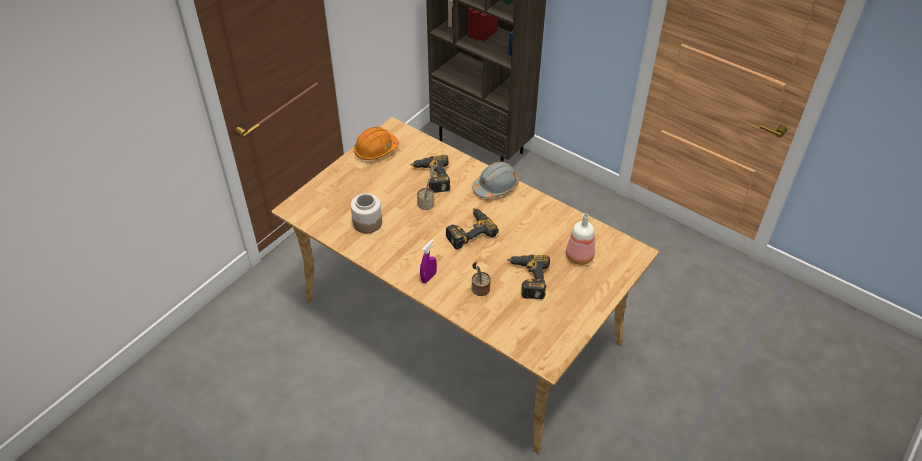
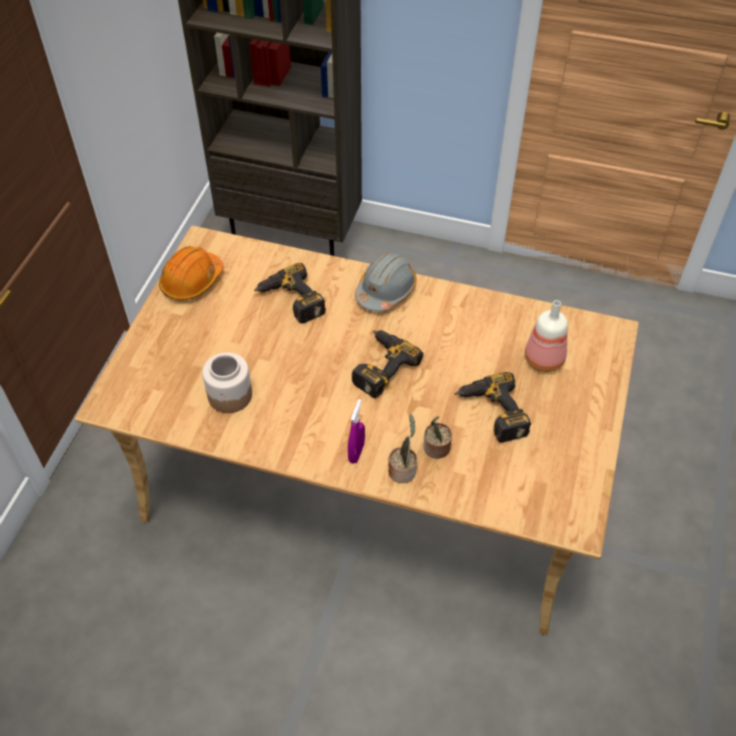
camera: 20 degrees left, 5 degrees up
potted plant [417,164,434,210] -> potted plant moved to [388,413,417,483]

